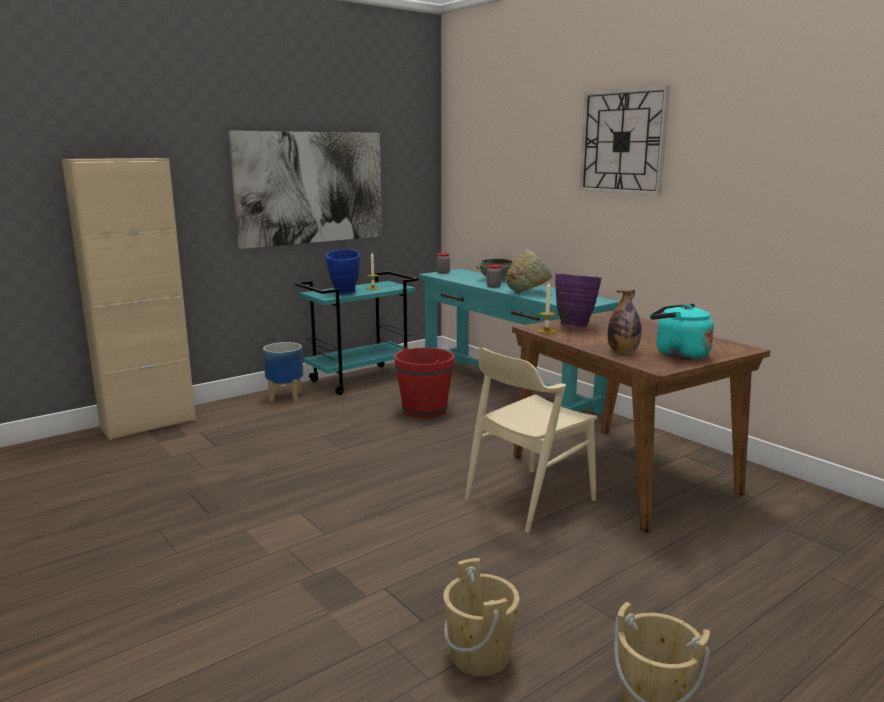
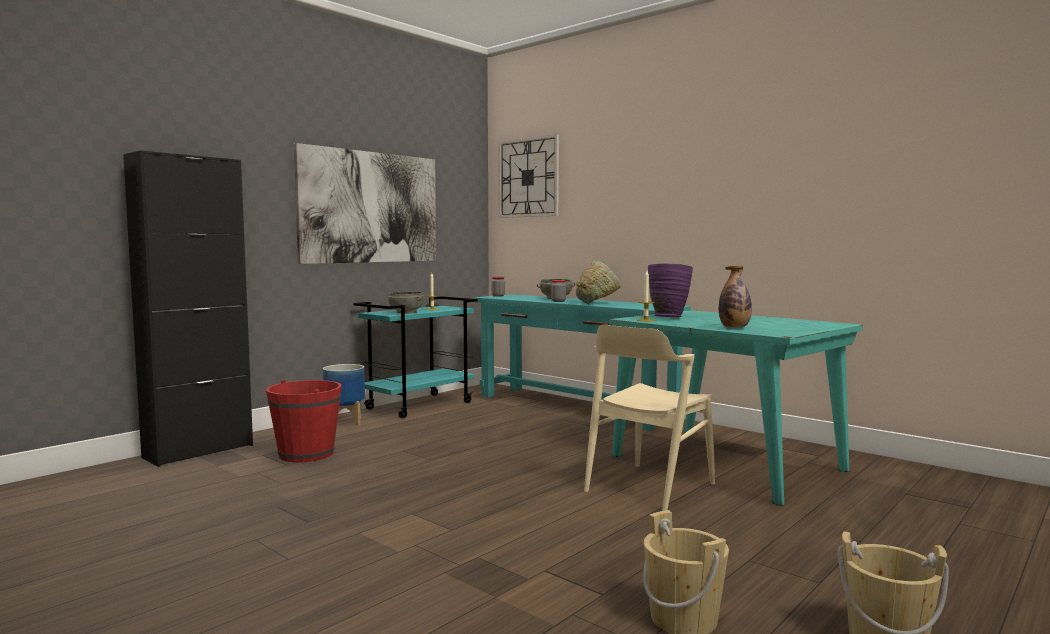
camera: 10 degrees left, 10 degrees down
beige cabinet [62,158,196,440] -> black cabinet [123,150,253,467]
blue vase [325,249,360,295] -> grey bowl [388,291,424,314]
red bucket [394,347,455,418] -> red bucket moved to [266,380,342,462]
brown dining table [512,311,770,533] -> turquoise dining table [609,310,863,506]
wall clock [579,86,670,195] -> wall clock moved to [498,134,559,218]
turquoise kettle [650,304,714,360] -> none

